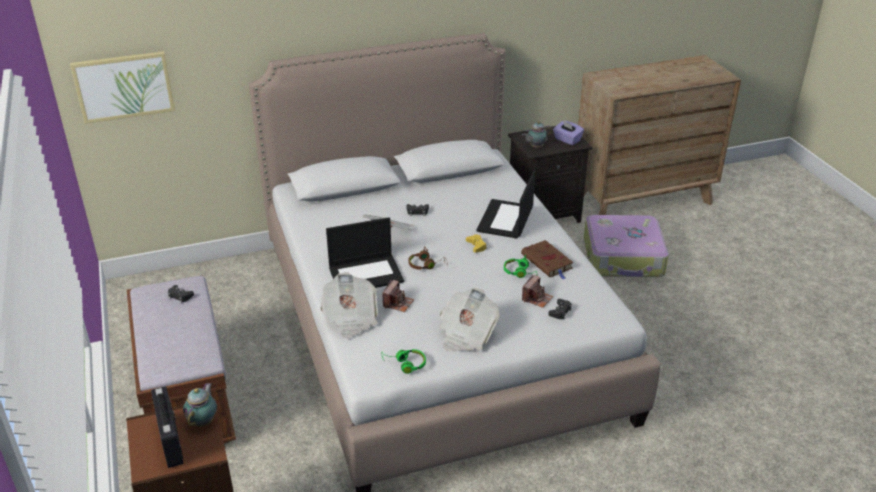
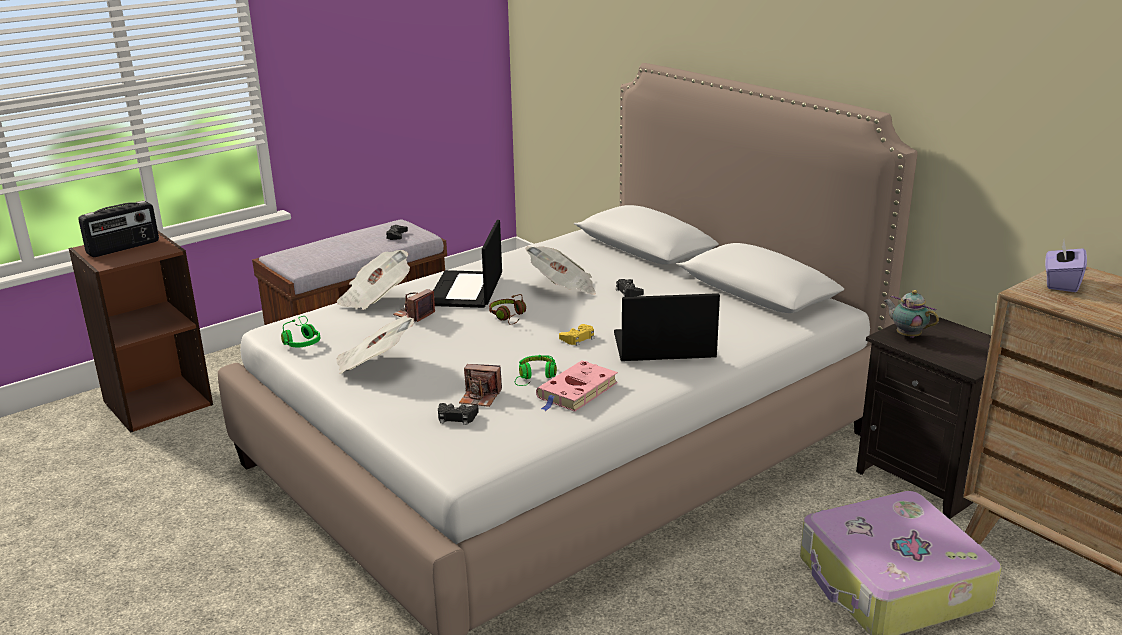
camera: 70 degrees right, 10 degrees down
picture [70,51,175,124] -> none
teapot [183,383,217,427] -> none
laptop [326,217,404,288] -> laptop turned 45 degrees clockwise [433,220,502,308]
camera [382,280,414,312] -> camera turned 120 degrees clockwise [393,289,435,322]
brown book [521,240,573,280] -> pink book [536,360,618,412]
purple tissue box [553,121,584,145] -> purple tissue box moved to [1045,240,1087,292]

